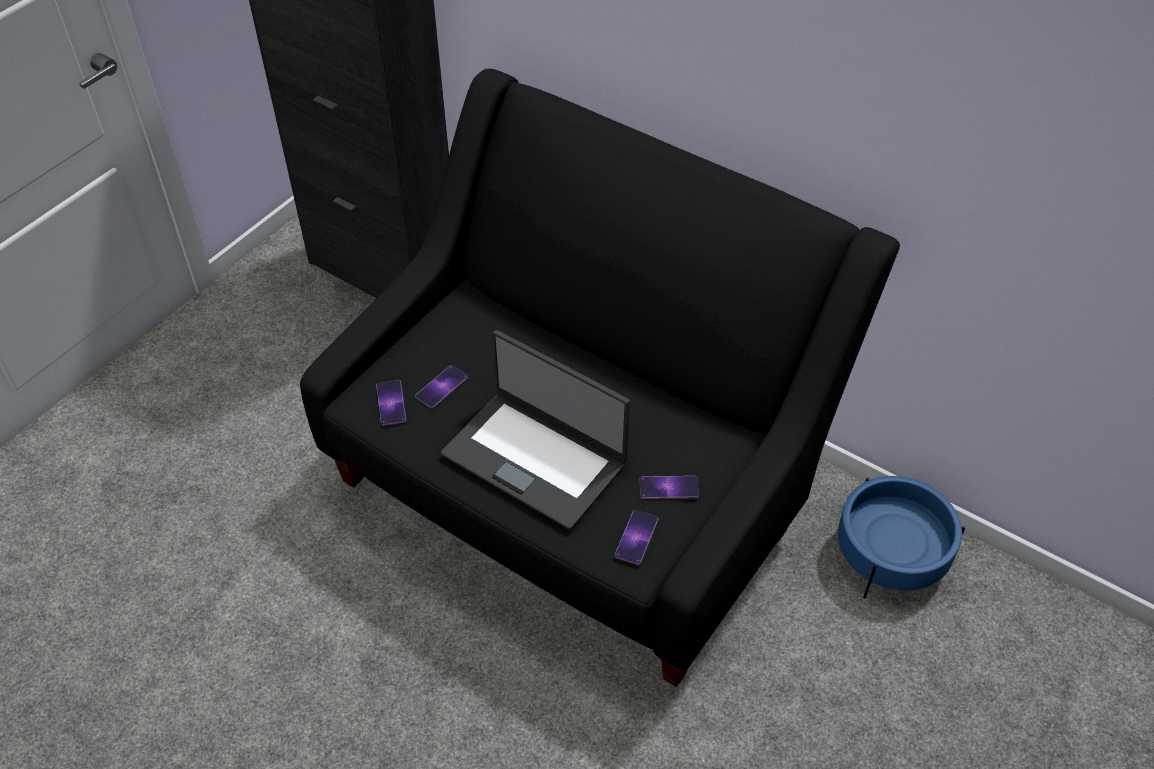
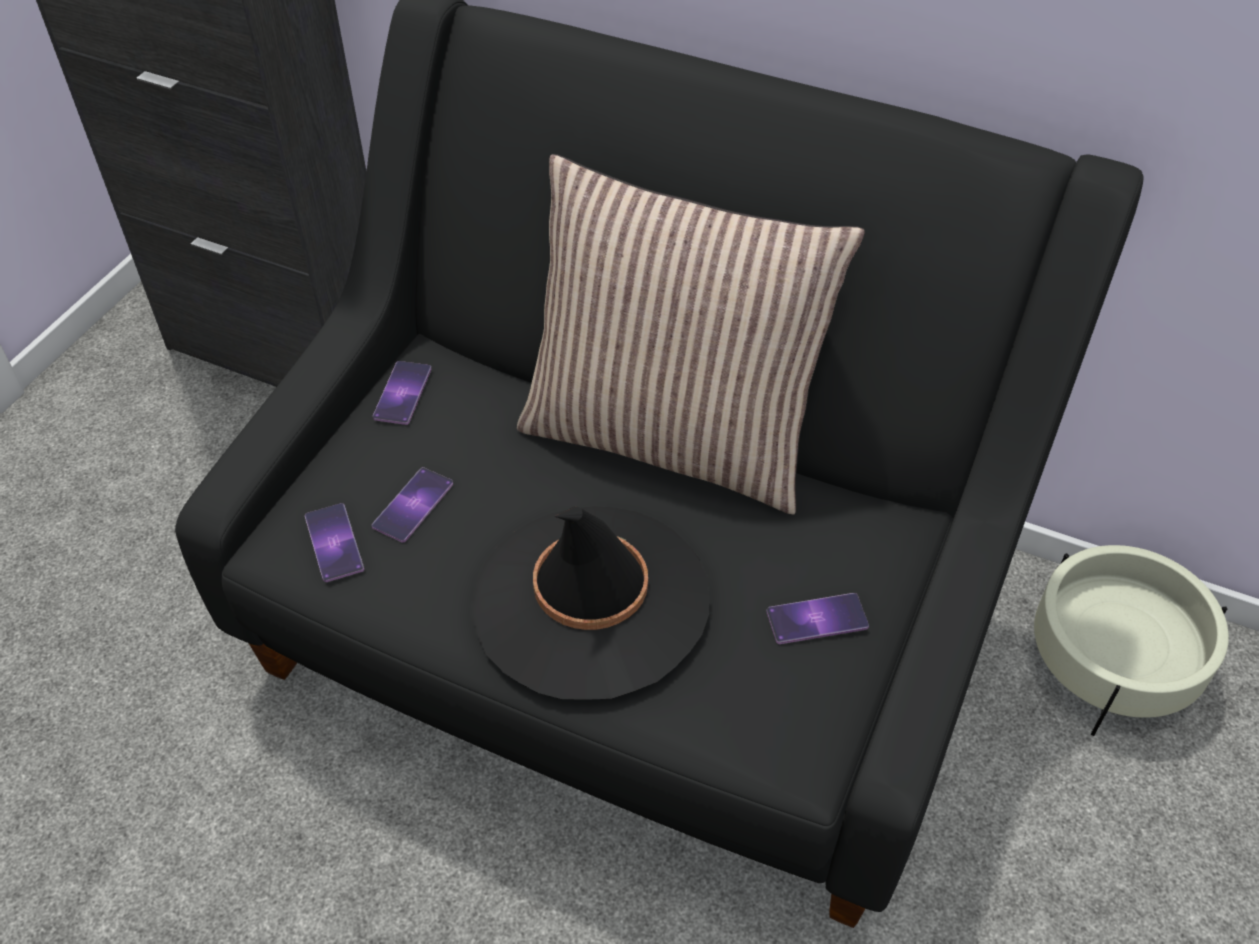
camera: 10 degrees left, 0 degrees up
laptop [441,330,630,530] -> black hat [472,506,709,700]
phone [615,510,658,565] -> phone moved to [373,361,431,425]
blue planter [838,476,965,598] -> beige planter [1034,545,1229,736]
none -> pillow [517,154,865,515]

